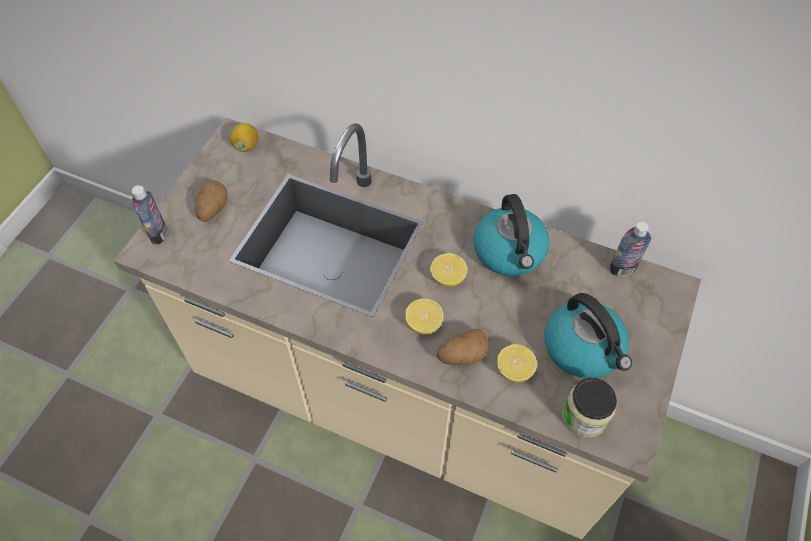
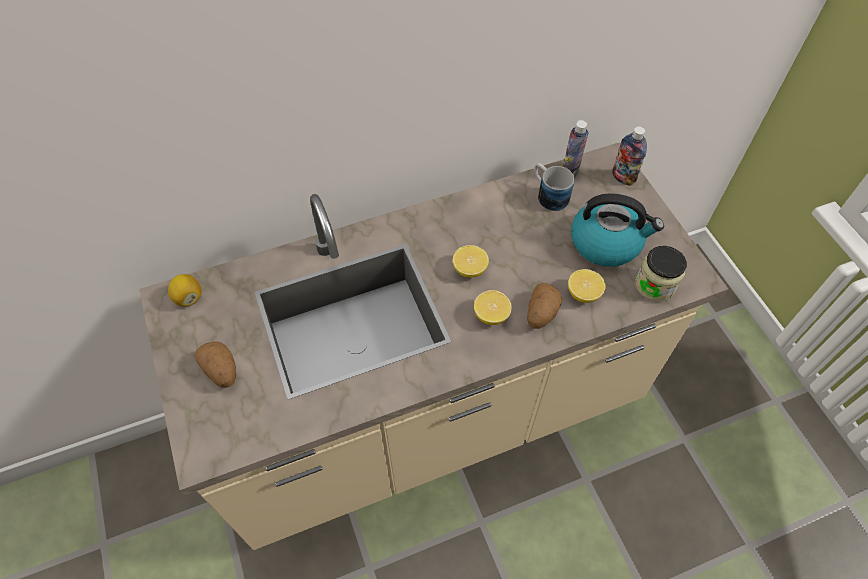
camera: 45 degrees left, 0 degrees up
bottle [132,185,167,244] -> bottle moved to [612,126,647,186]
kettle [473,194,550,276] -> none
none -> mug [534,163,574,211]

